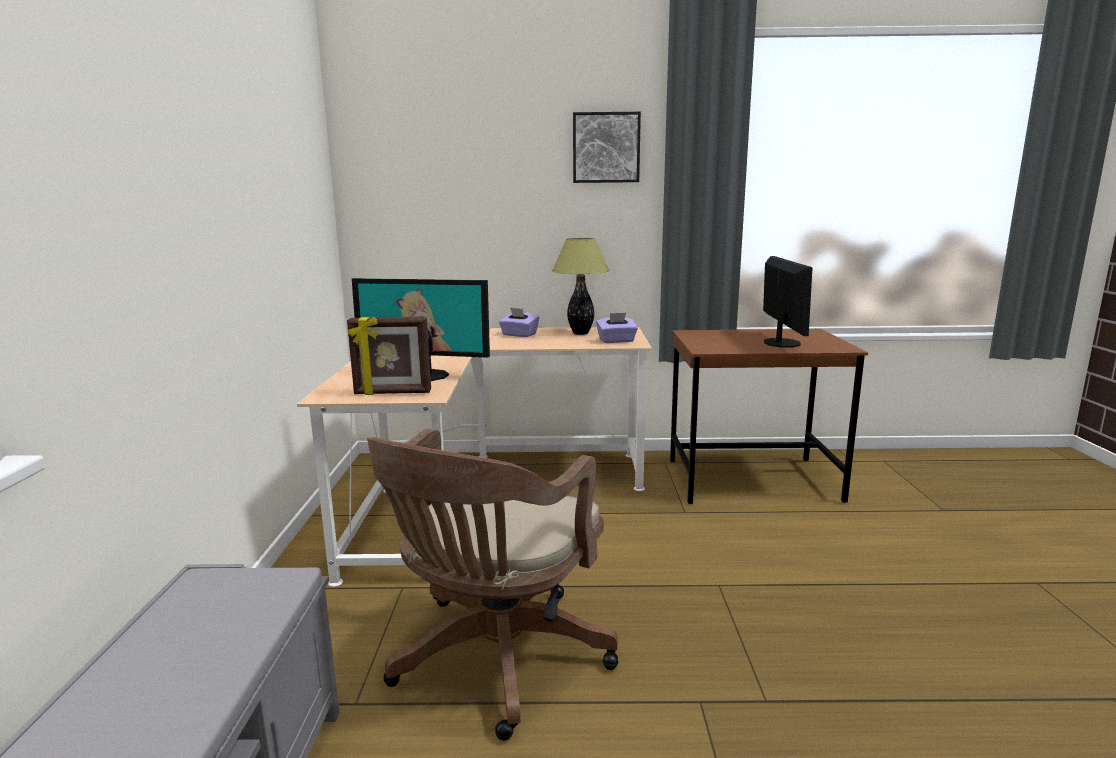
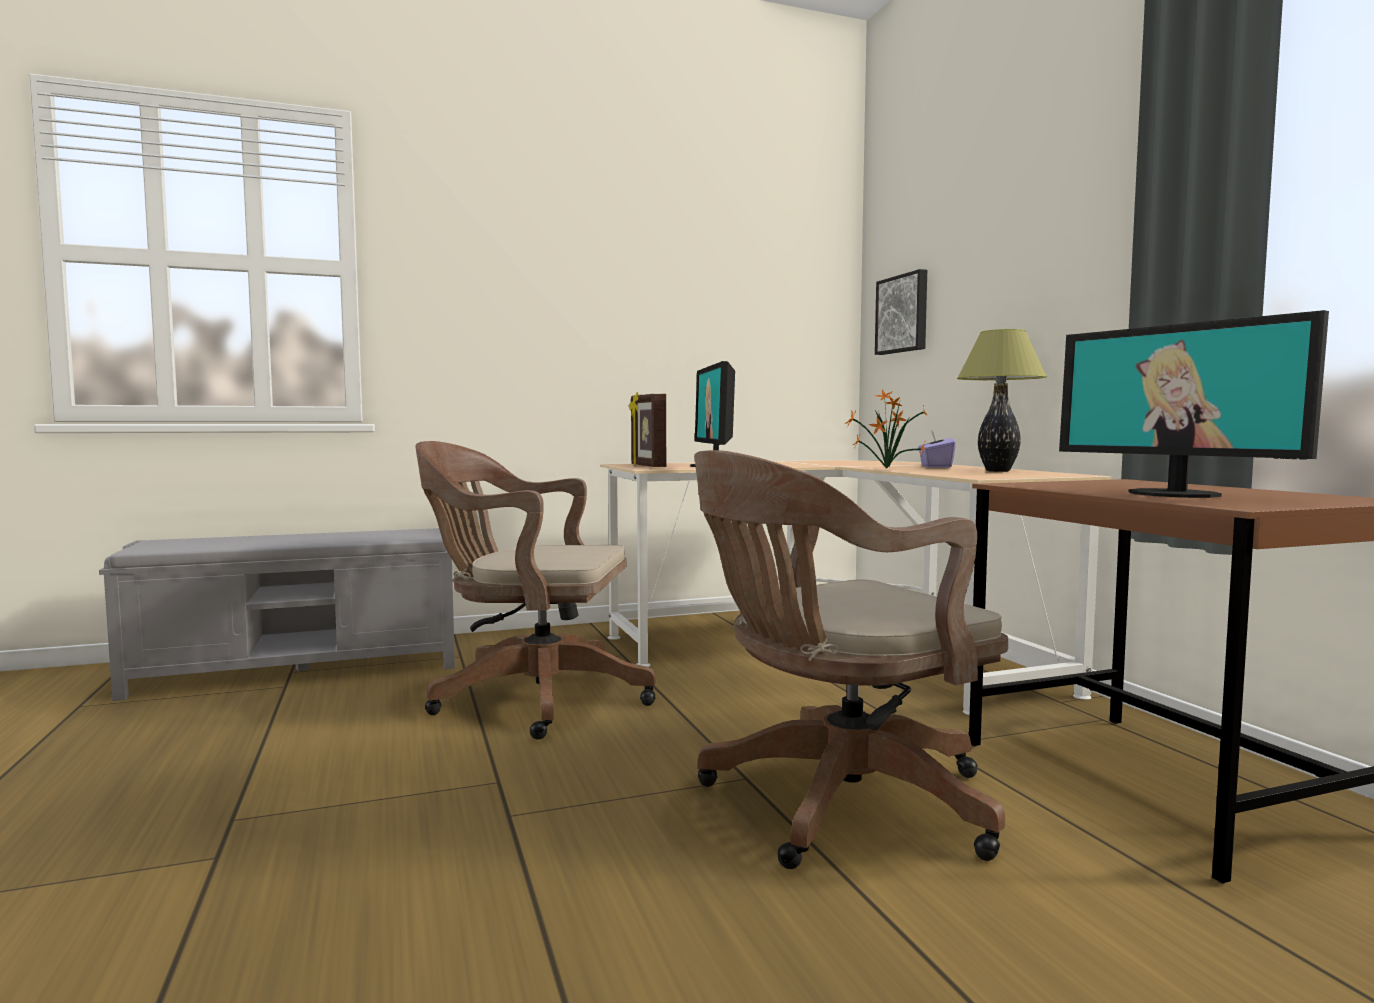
camera: 70 degrees right, 10 degrees down
picture [573,112,641,183] -> picture moved to [875,269,927,355]
purple tissue box [596,313,638,343] -> none
monitor [763,256,813,348] -> monitor turned 75 degrees clockwise [1059,310,1329,498]
none -> brown office chair [694,450,1008,869]
none -> potted plant [845,390,927,469]

